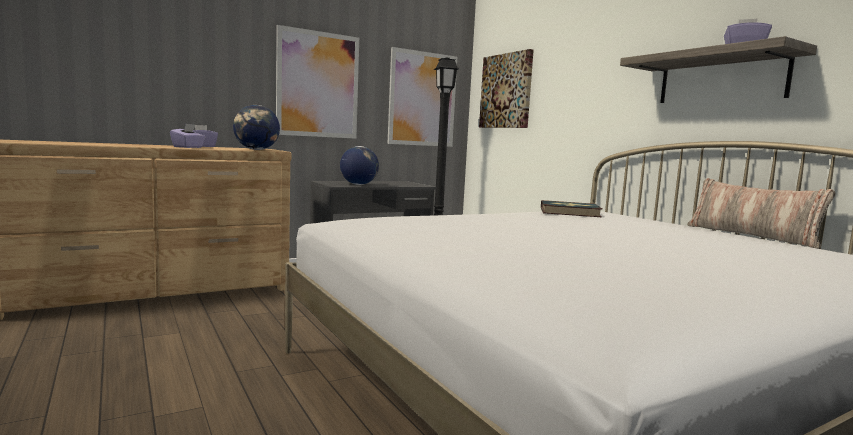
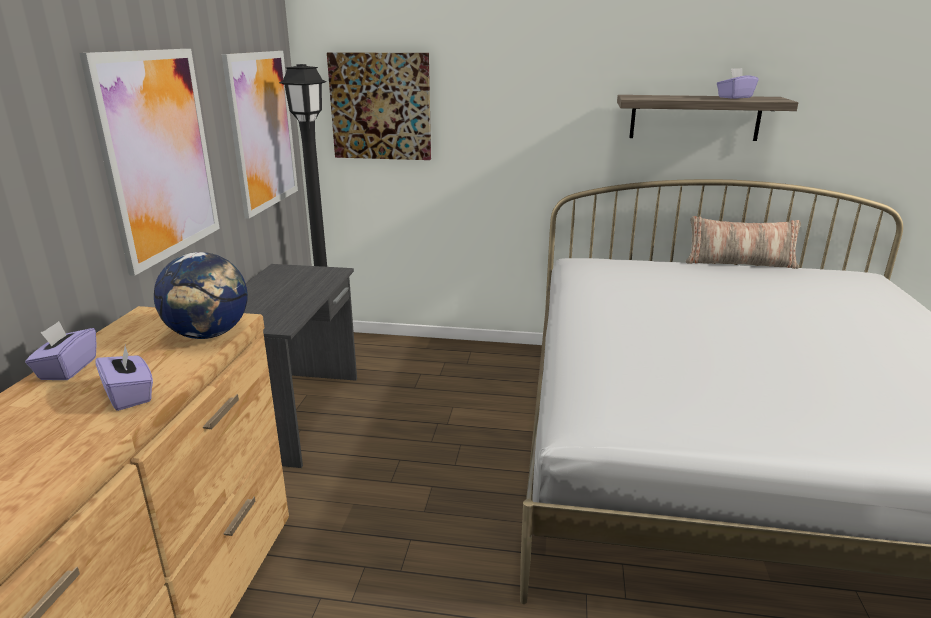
camera: 50 degrees left, 15 degrees up
globe [340,146,379,185] -> none
book [541,200,603,217] -> none

